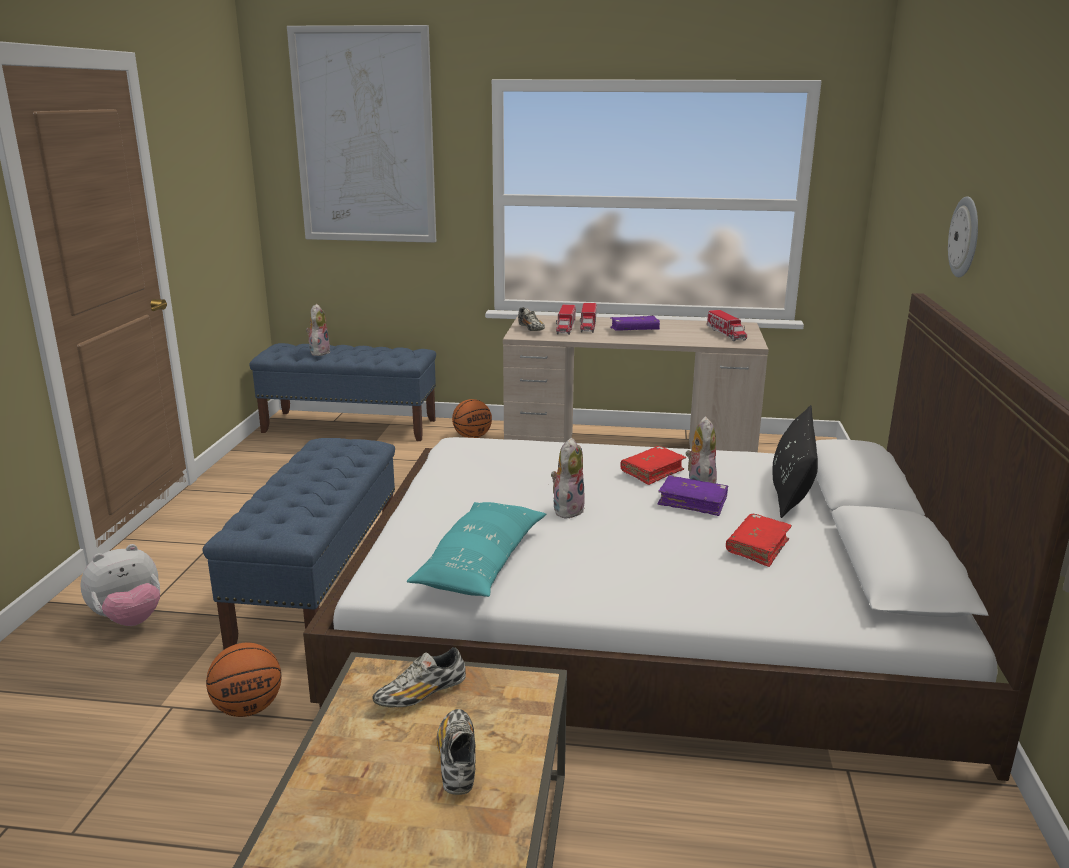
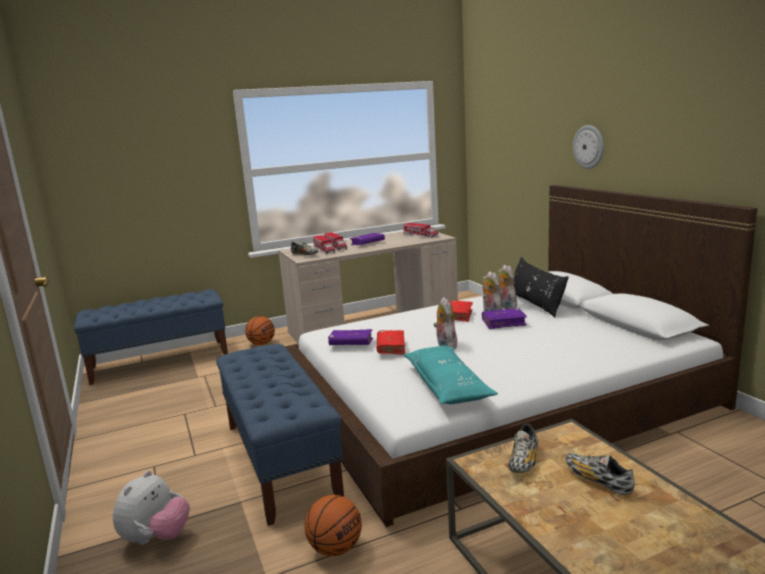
camera: 30 degrees left, 5 degrees down
picture [287,25,436,243] -> none
plush toy [306,304,330,356] -> plush toy moved to [498,265,517,309]
red book [726,514,792,567] -> red book moved to [377,330,406,355]
none -> purple book [328,329,373,345]

